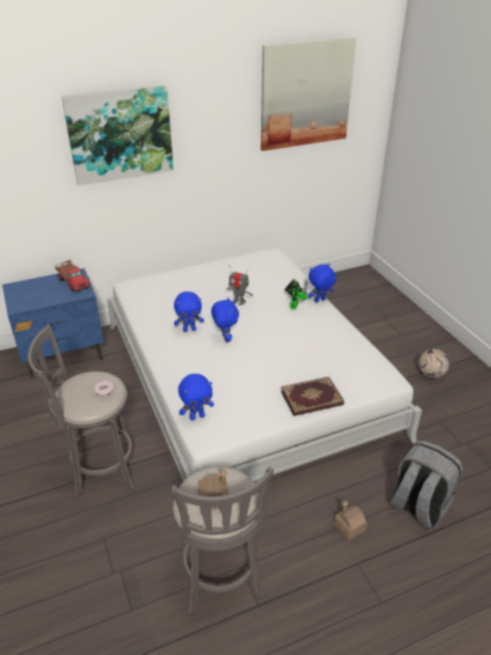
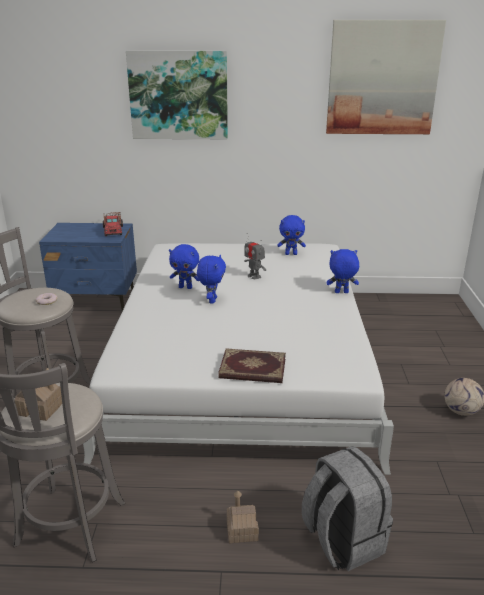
camera: 25 degrees right, 10 degrees down
blue plush toy [178,374,214,421] -> blue plush toy moved to [277,215,306,255]
toy robot [284,279,308,310] -> none

